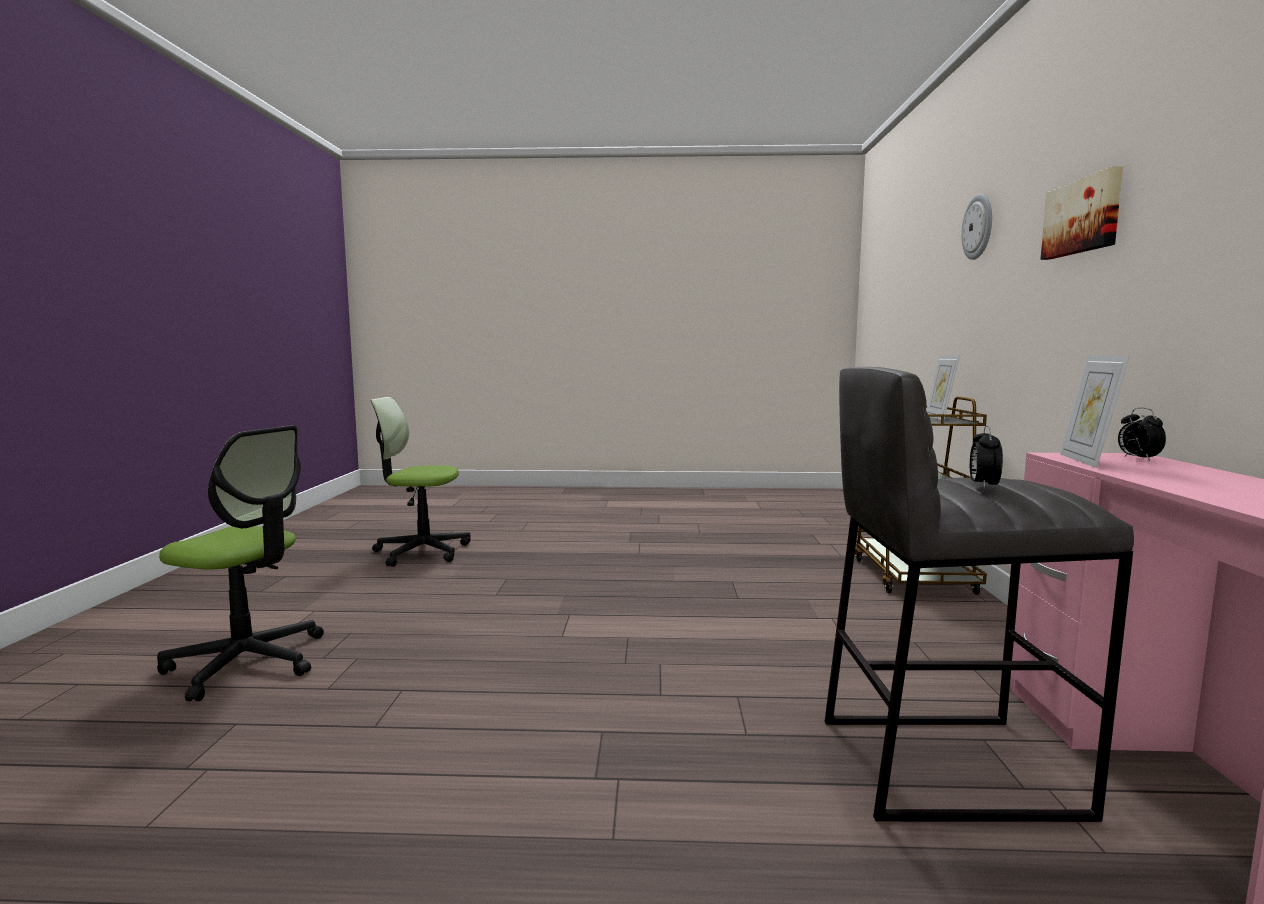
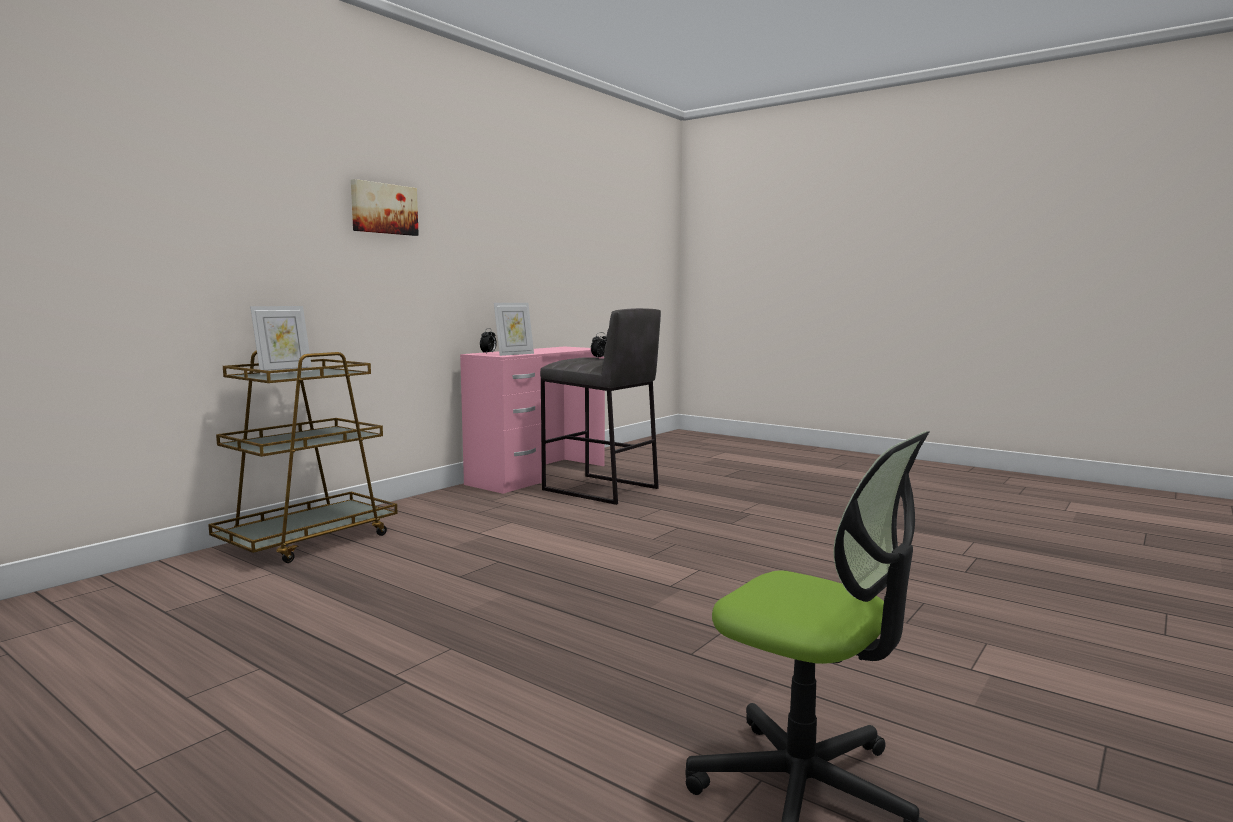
camera: 145 degrees left, 0 degrees up
office chair [157,425,324,701] -> none
wall clock [961,194,992,260] -> none

